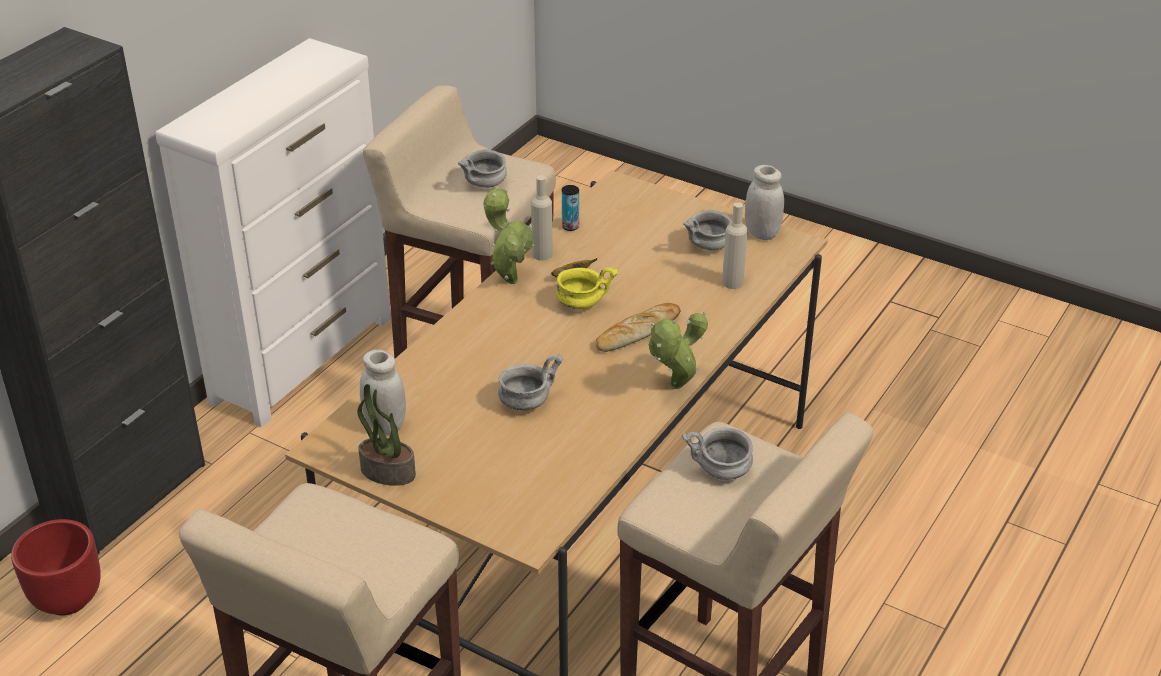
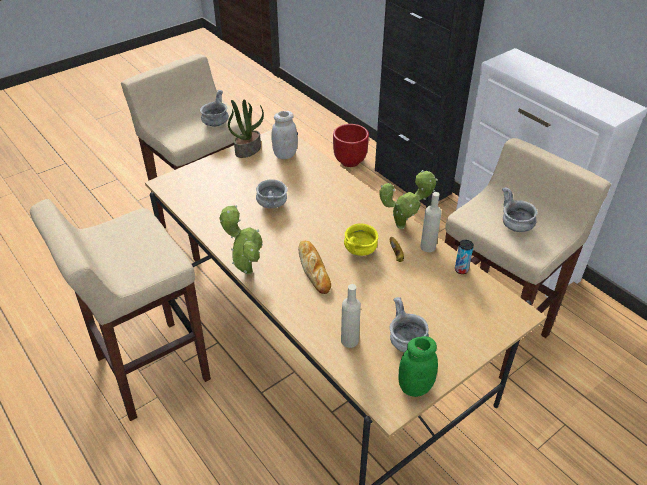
camera: 110 degrees right, 5 degrees up
grey bowl [682,427,753,480] -> grey bowl moved to [200,90,229,127]
white jar [745,165,784,240] -> green jar [398,336,438,397]

